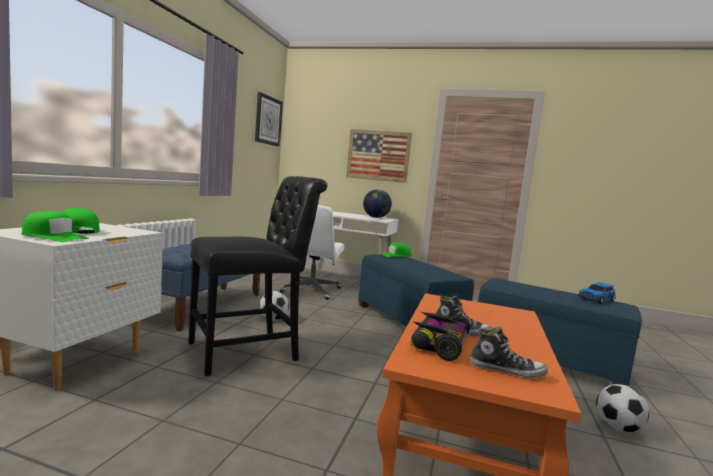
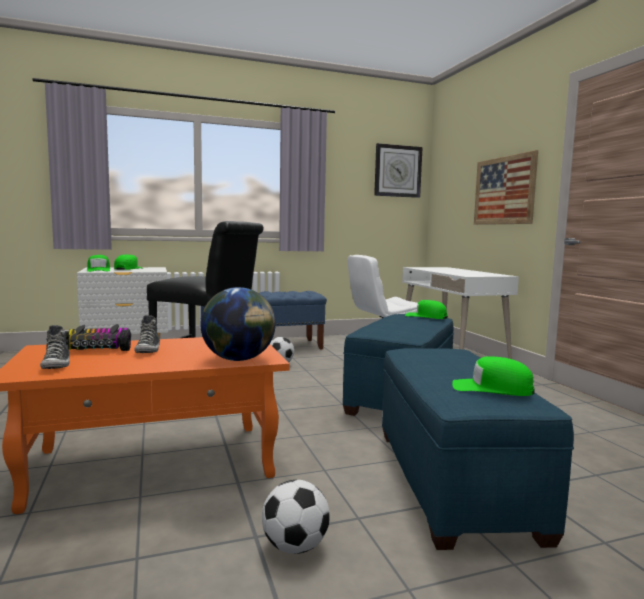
camera: 55 degrees right, 0 degrees up
globe [363,189,392,218] -> globe moved to [200,287,276,361]
toy car [578,282,616,304] -> green cap [452,356,534,396]

